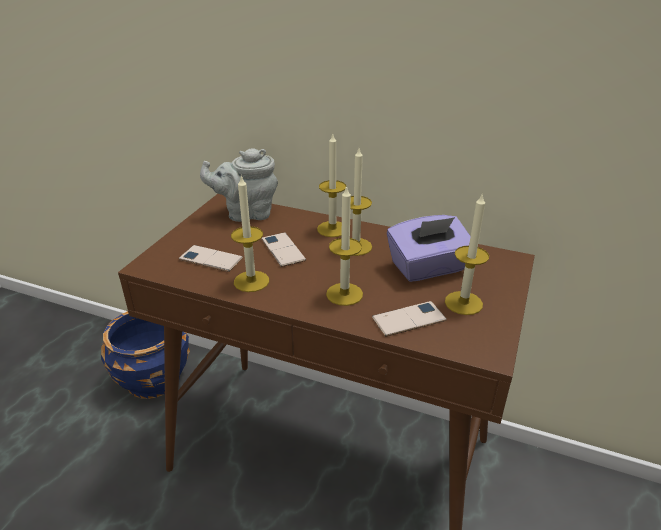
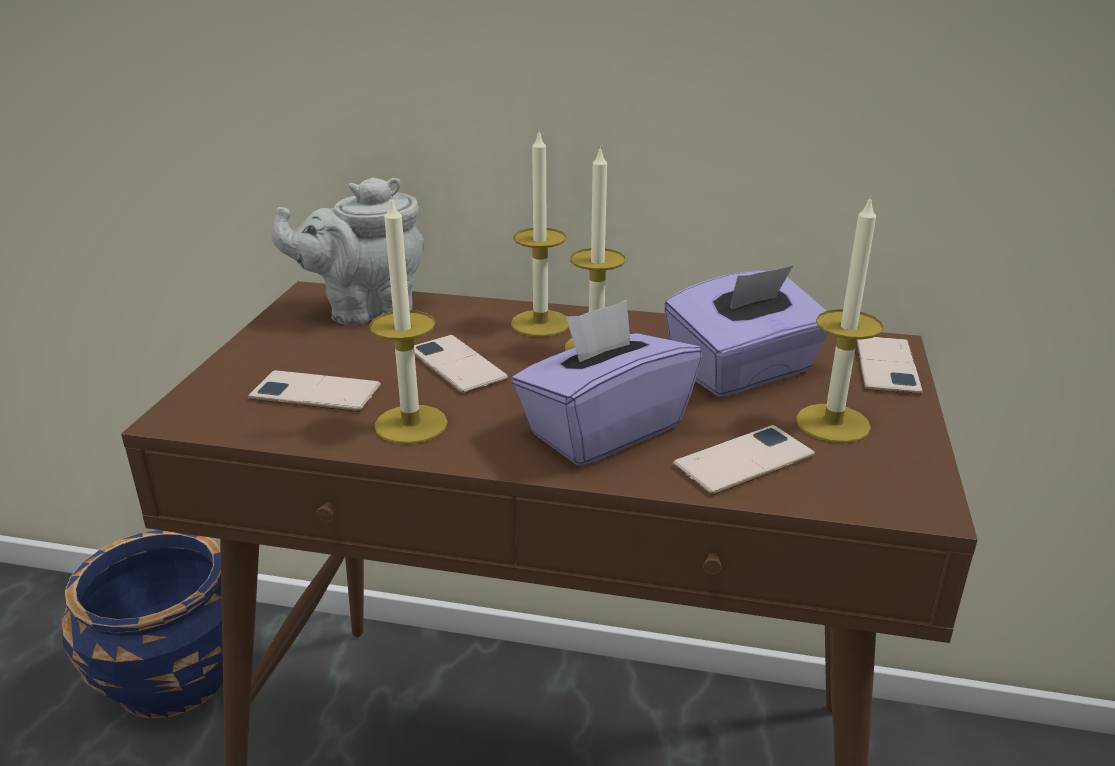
camera: 10 degrees left, 5 degrees down
candle [326,185,363,306] -> purple tissue box [512,300,702,466]
none -> phone [856,337,922,394]

